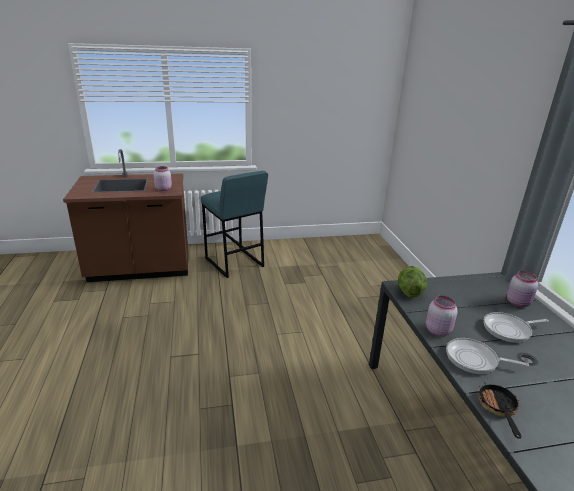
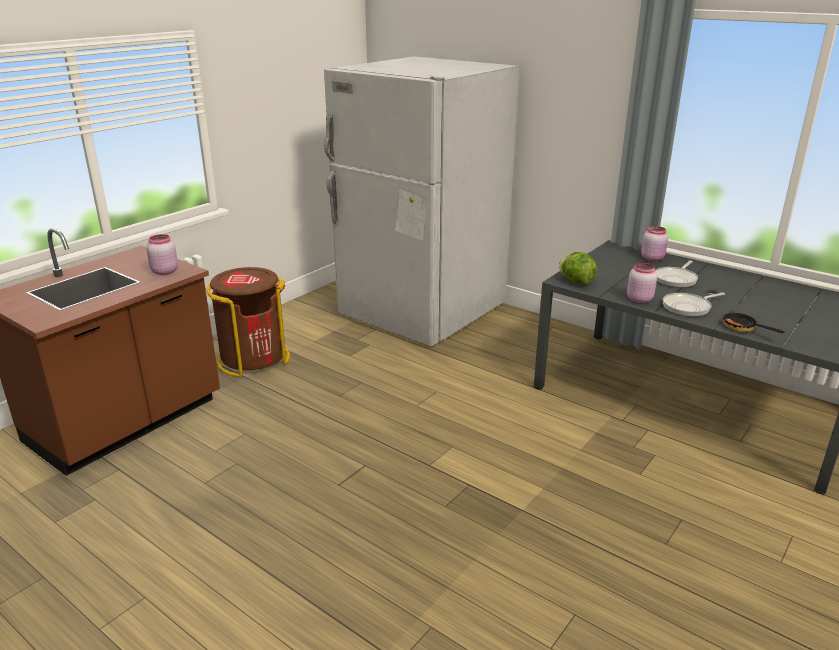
camera: 40 degrees left, 0 degrees up
turquoise stool [201,171,268,278] -> brown trash can [206,267,290,377]
none -> white fridge [324,56,520,346]

